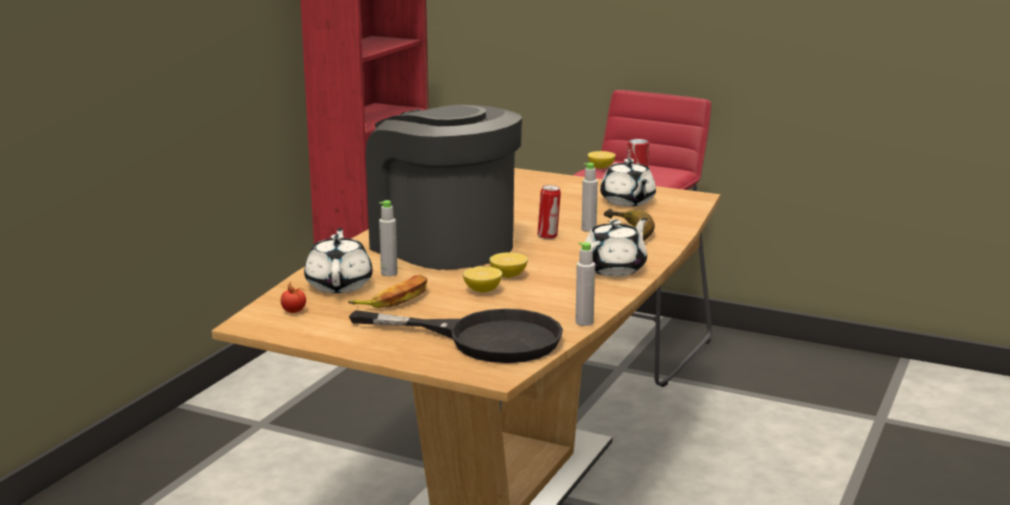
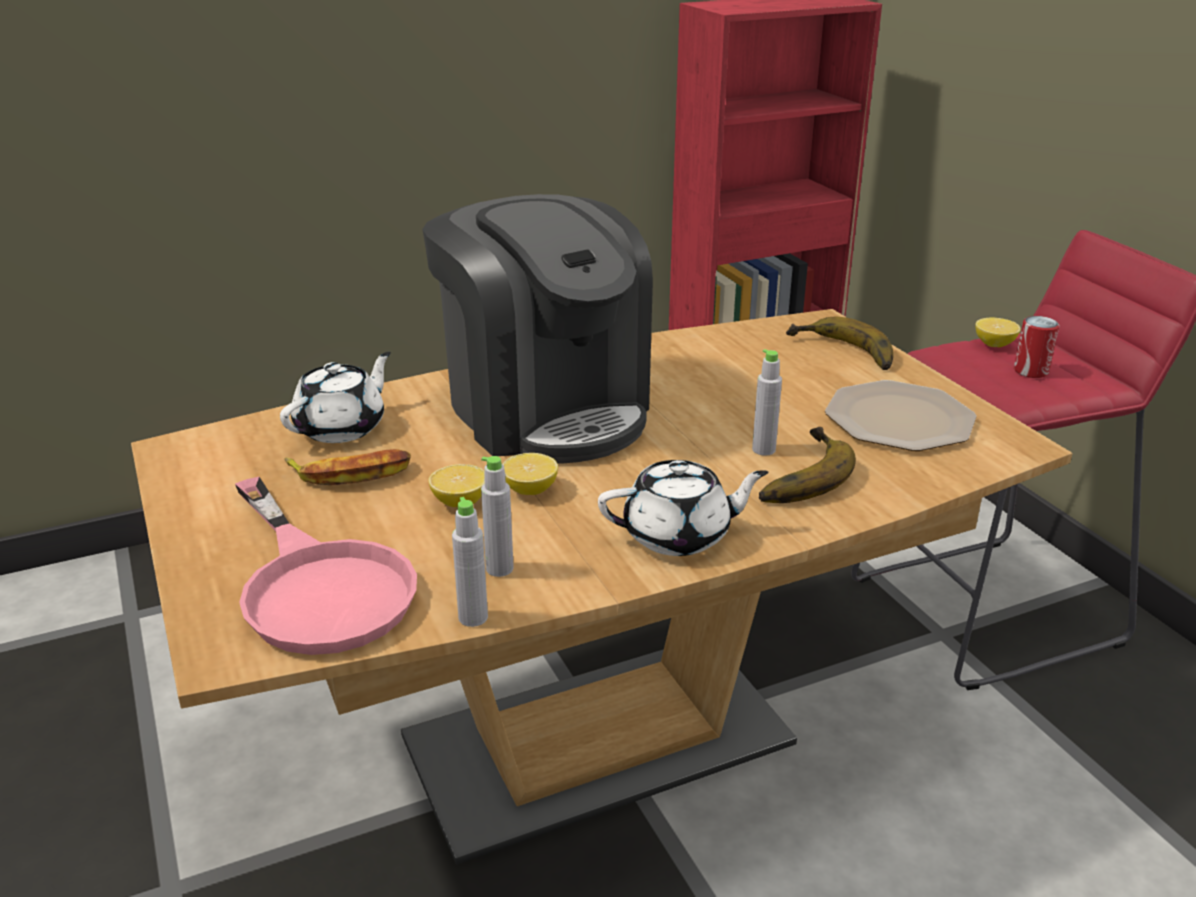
camera: 40 degrees right, 10 degrees up
tomato [281,281,306,313] -> none
black frying pan [349,309,563,363] -> pink frying pan [235,477,417,655]
coffee machine [366,105,522,270] -> coffee machine turned 150 degrees clockwise [423,194,653,464]
grey bottle [379,200,398,276] -> grey bottle moved to [481,456,514,577]
can [537,185,561,239] -> none
white teapot [600,159,656,206] -> plate [825,380,977,451]
none -> banana [786,317,893,370]

